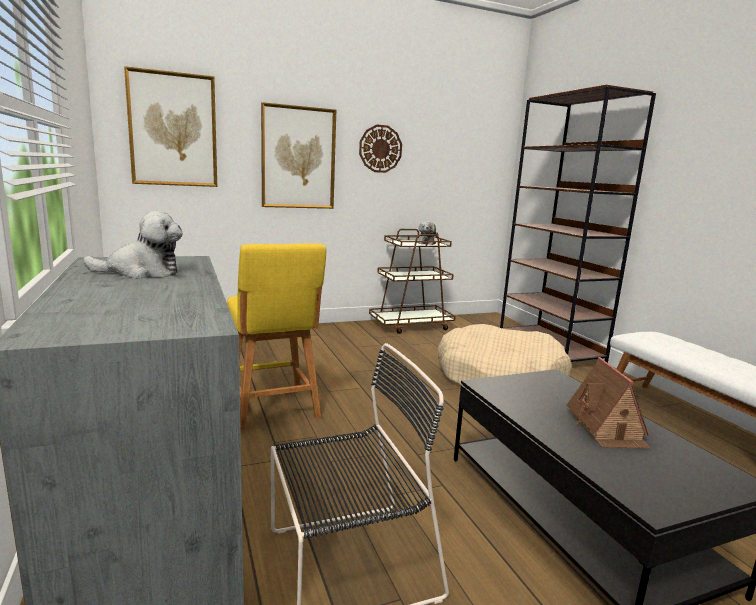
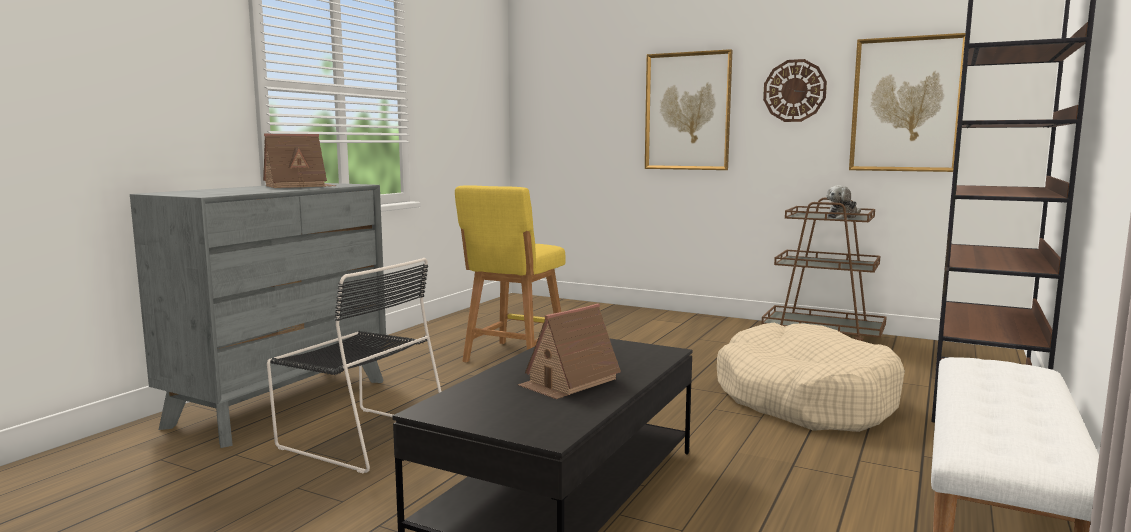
camera: 50 degrees right, 5 degrees down
plush toy [83,211,182,279] -> toy house [263,133,336,188]
picture [124,66,217,187] -> picture moved to [849,33,965,172]

